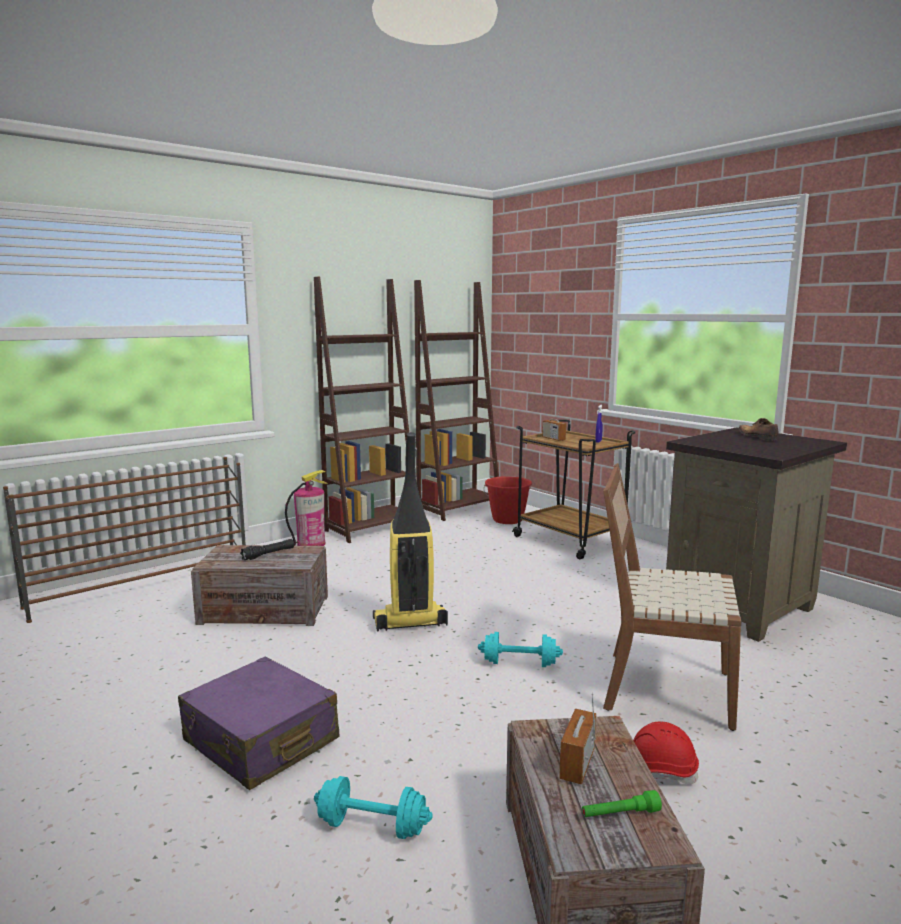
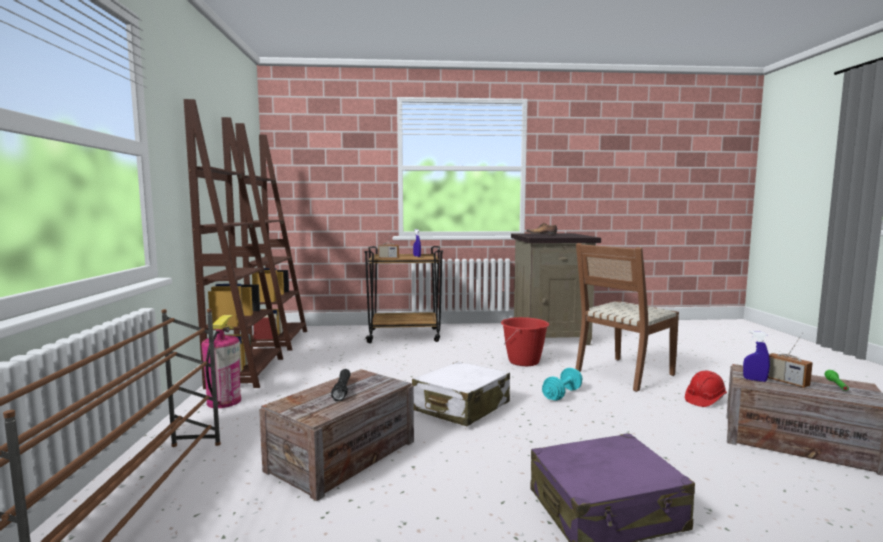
camera: 55 degrees left, 5 degrees down
turquoise dumbbell [314,776,432,839] -> none
vacuum cleaner [373,432,448,631] -> white suitcase [412,362,510,426]
red bucket [484,476,532,524] -> red bucket moved to [501,317,549,366]
none -> blue spray bottle [743,331,770,382]

